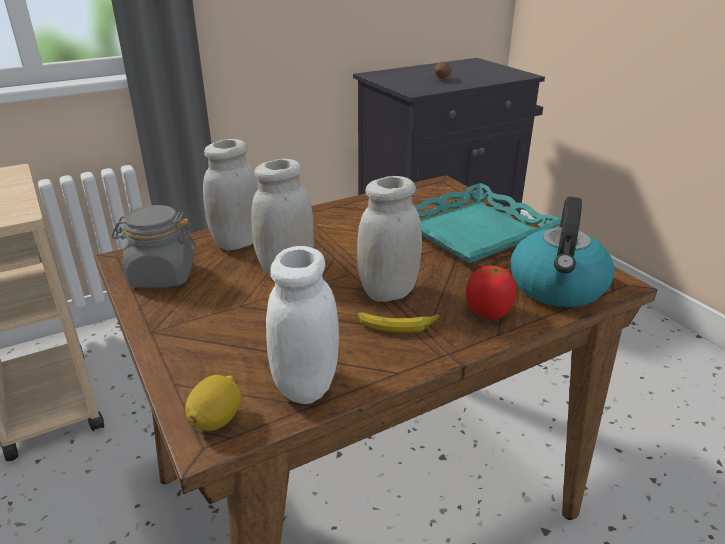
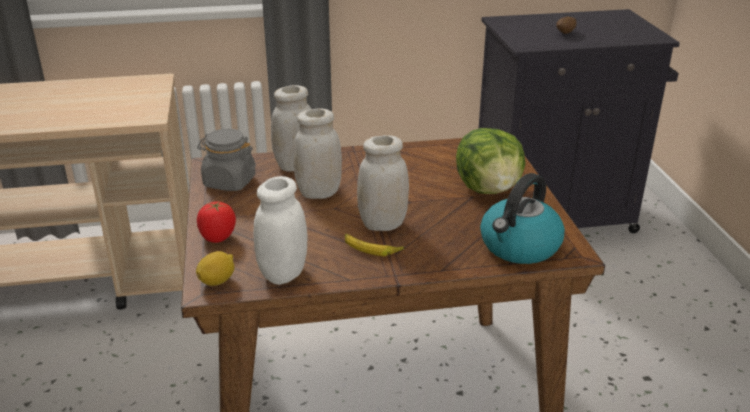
camera: 20 degrees right, 0 degrees up
turquoise tray [414,183,561,263] -> lettuce [456,128,525,194]
tomato [466,265,516,319] -> tomato moved to [197,201,236,243]

